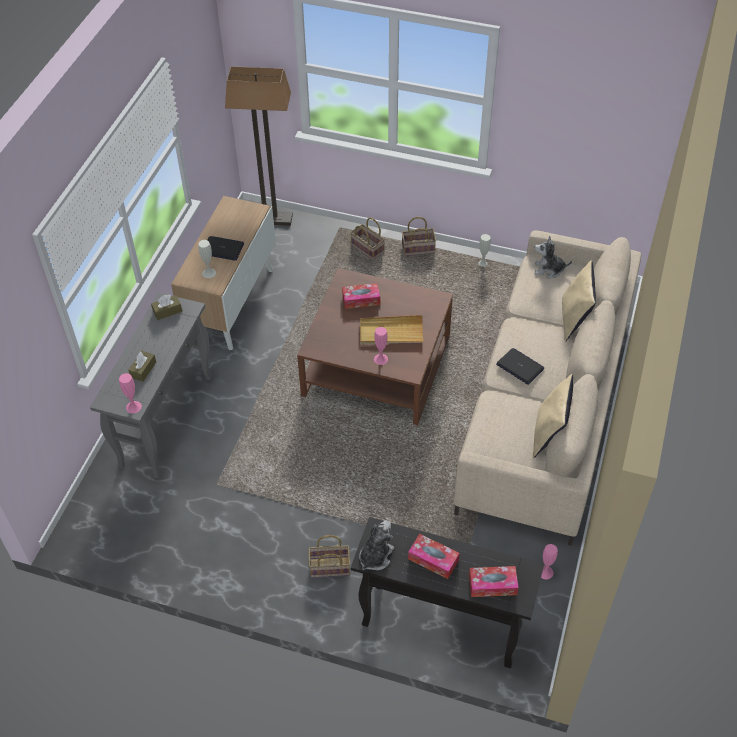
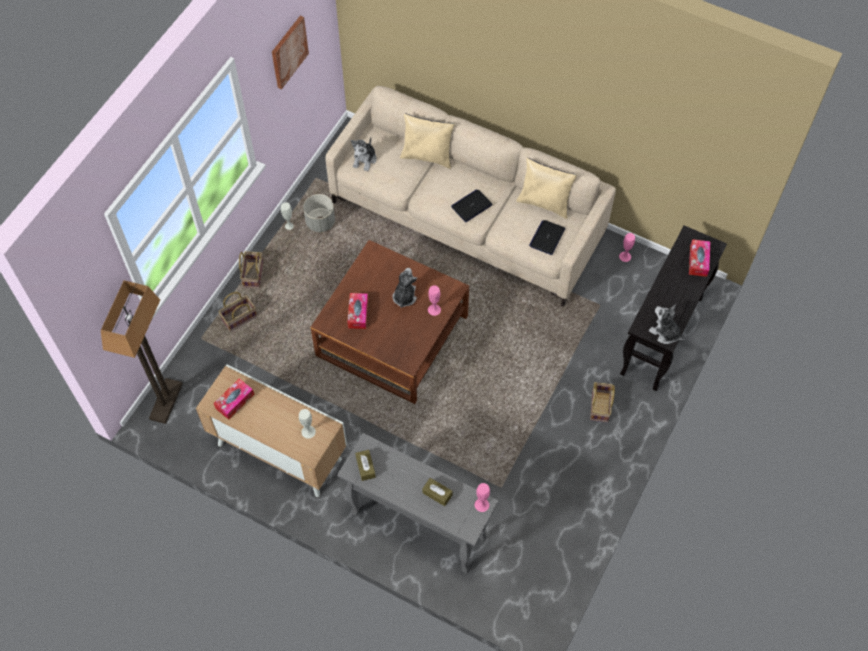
camera: 80 degrees left, 10 degrees up
laptop [208,236,244,261] -> laptop moved to [529,220,565,255]
beige tray [360,315,424,345] -> plush toy [393,268,417,308]
tissue box [408,534,460,579] -> tissue box moved to [213,378,254,419]
none -> picture [272,16,309,89]
none -> grey planter [303,194,335,232]

